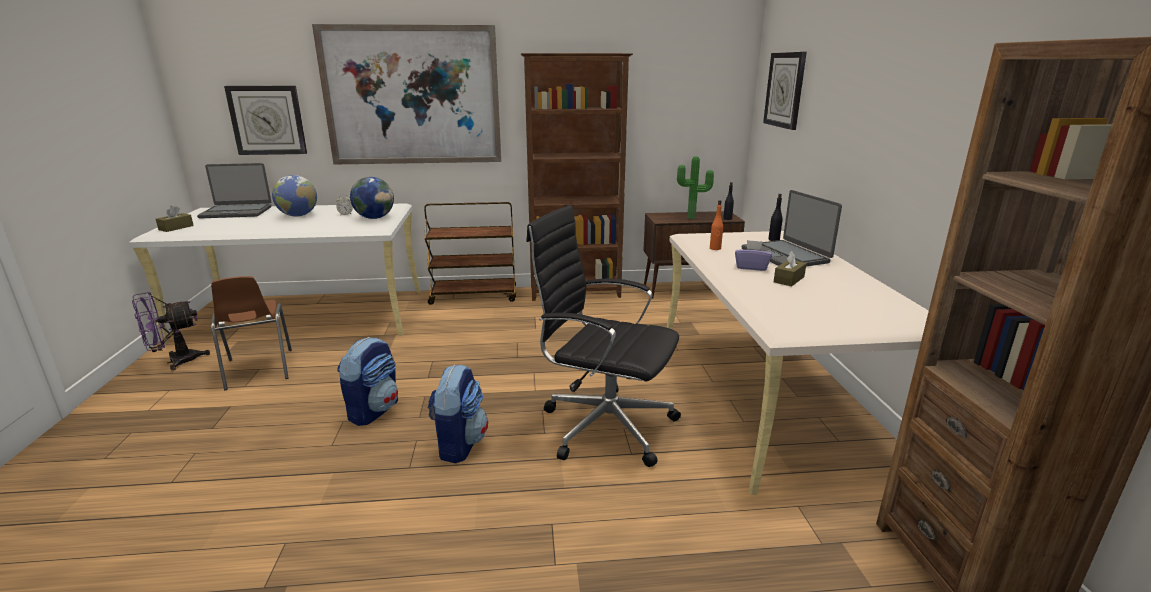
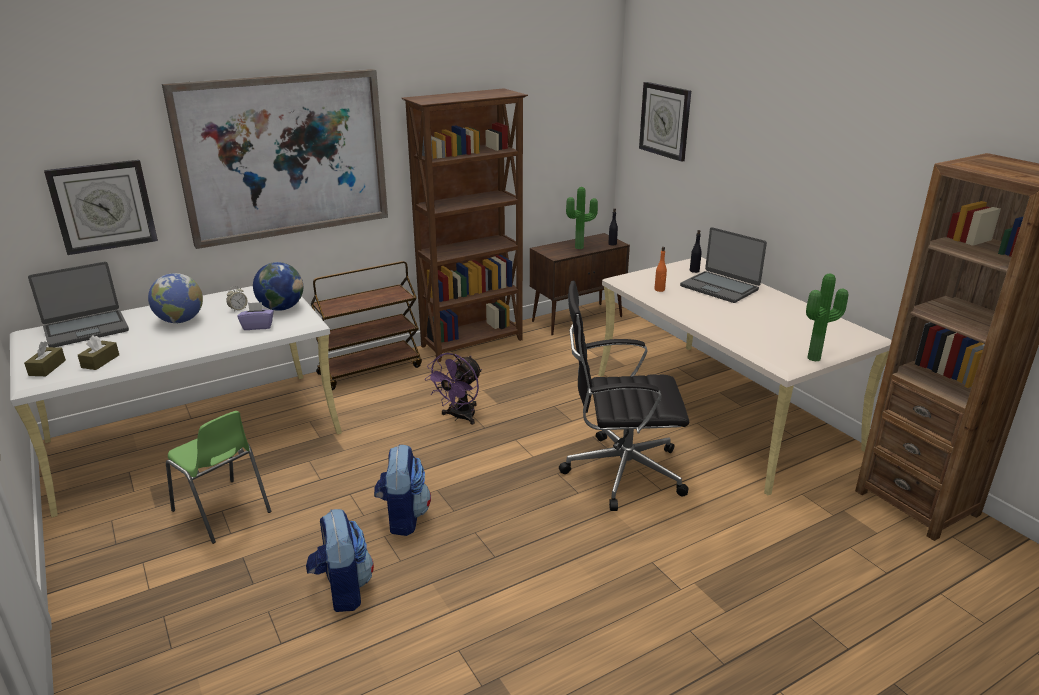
camera: 25 degrees left, 5 degrees up
purple fan [132,292,210,370] -> purple fan moved to [425,353,482,425]
brown chair [211,276,292,390] -> green chair [166,411,271,544]
backpack [427,365,488,463] -> backpack moved to [306,509,374,612]
purple tissue box [735,240,772,271] -> purple tissue box moved to [238,302,274,330]
brown tissue box [774,251,807,286] -> brown tissue box moved to [78,335,119,370]
none -> potted plant [806,273,848,362]

